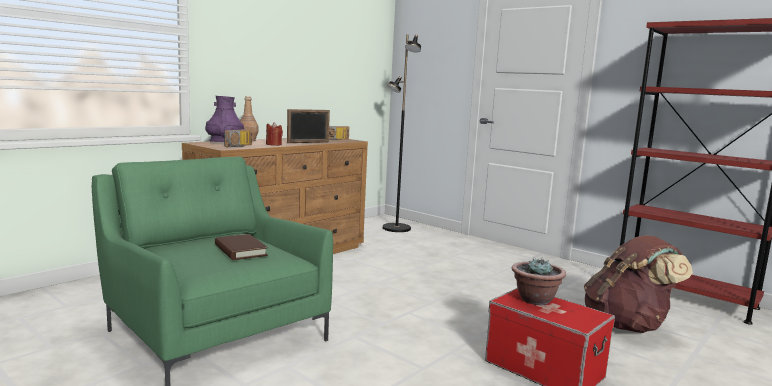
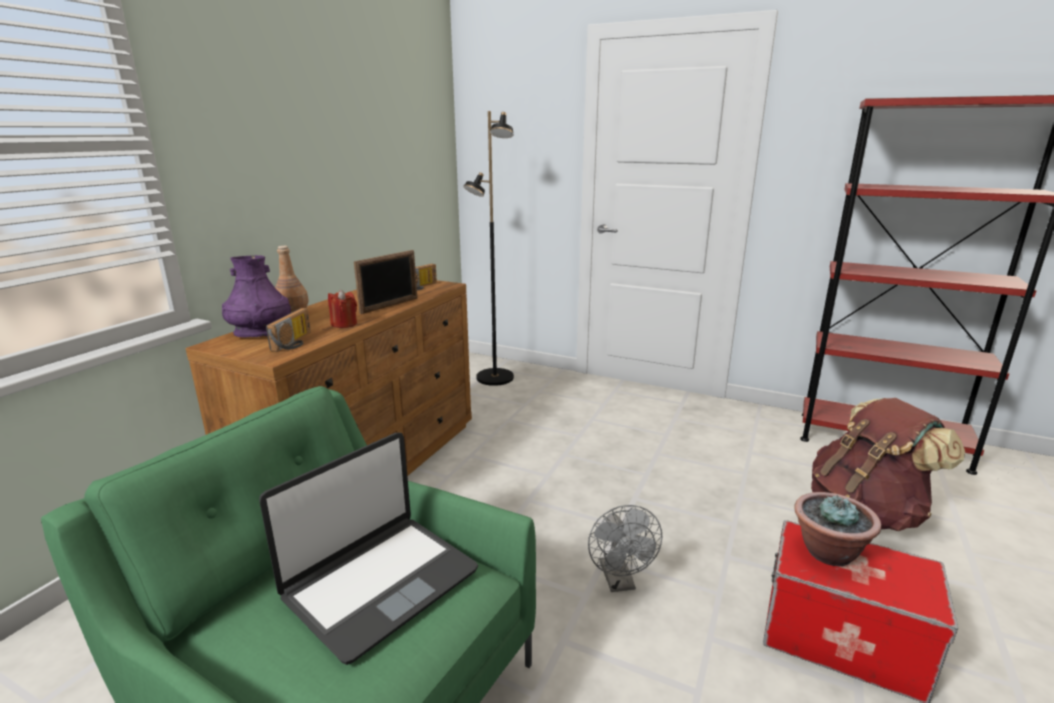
camera: 15 degrees left, 10 degrees up
brown book [215,234,268,260] -> laptop [259,433,478,665]
none -> grey fan [588,505,662,592]

